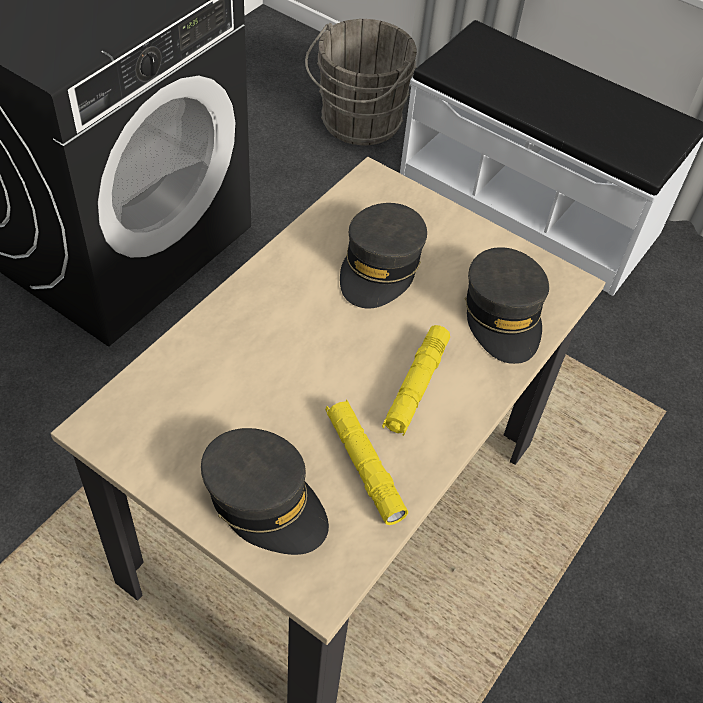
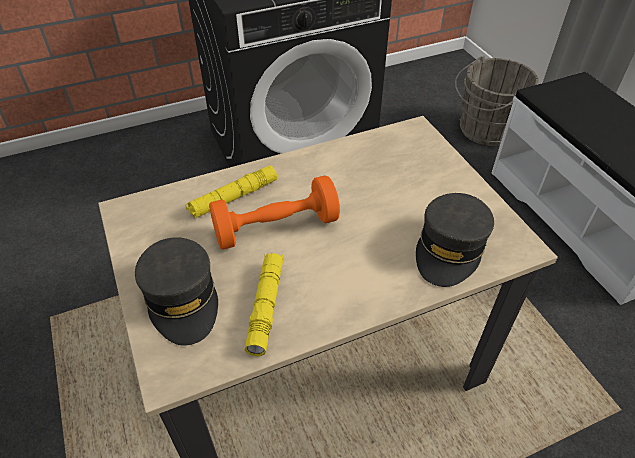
camera: 35 degrees right, 5 degrees down
grey cap [340,203,427,309] -> none
yellow flashlight [382,325,450,436] -> yellow flashlight moved to [185,165,277,218]
none -> orange dumbbell [209,175,340,250]

